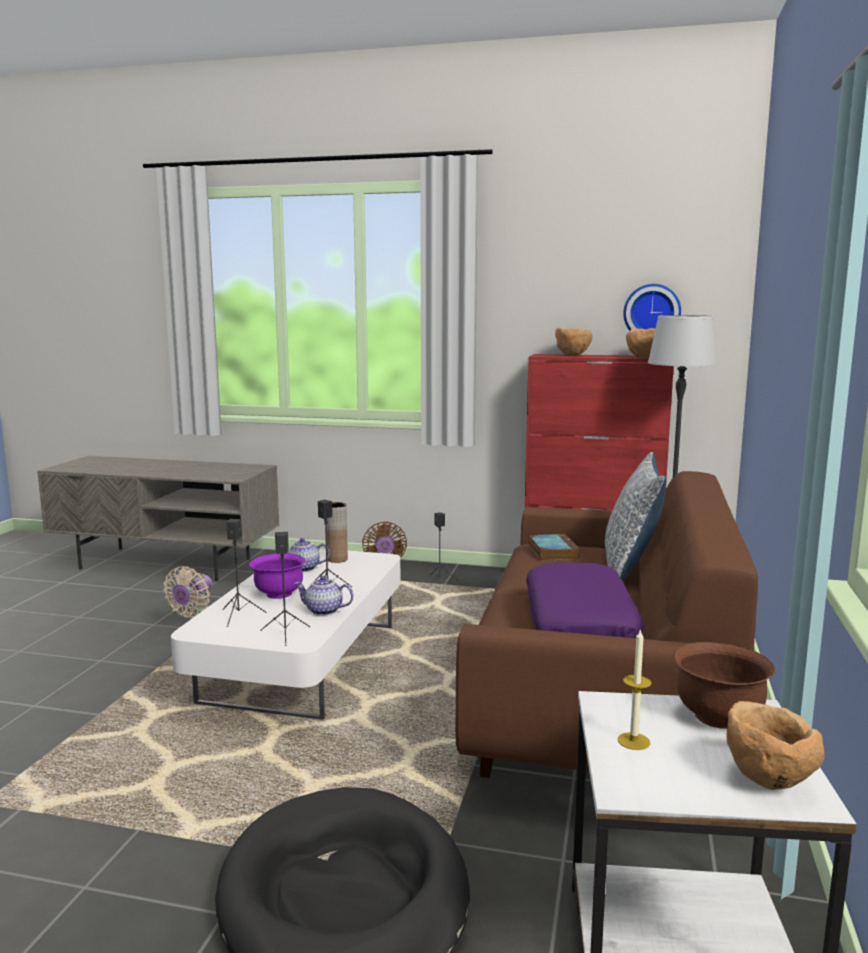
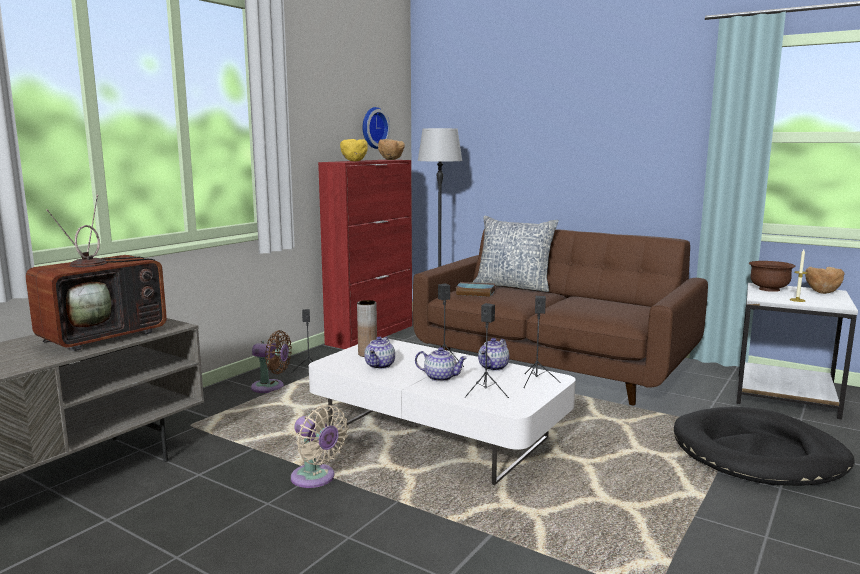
camera: 70 degrees left, 0 degrees up
purple bowl [249,554,306,599] -> teapot [415,347,467,382]
purple pillow [526,563,643,638] -> none
brown bowl [555,328,593,356] -> yellow bowl [340,139,368,161]
none -> television [26,195,168,351]

